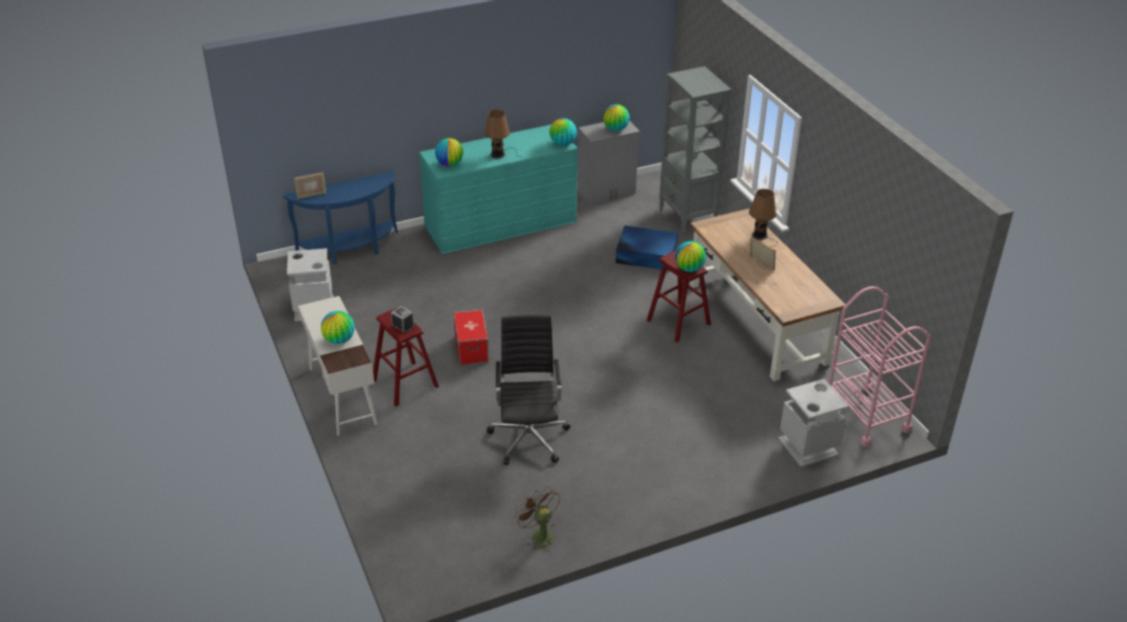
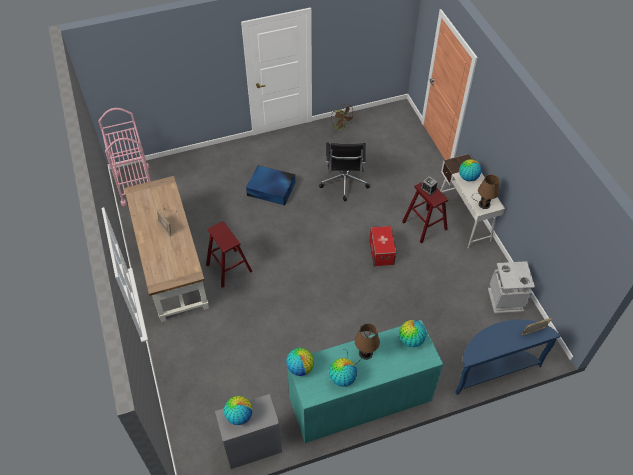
camera: 175 degrees left, 15 degrees up
blue storage box [615,225,678,271] -> blue storage box moved to [246,165,295,205]
grey bookcase [659,66,732,235] -> none
globe [675,241,706,272] -> globe moved to [329,358,357,387]
brown table lamp [749,189,778,247] -> brown table lamp moved to [474,174,499,209]
grey trash can [778,379,848,467] -> none

